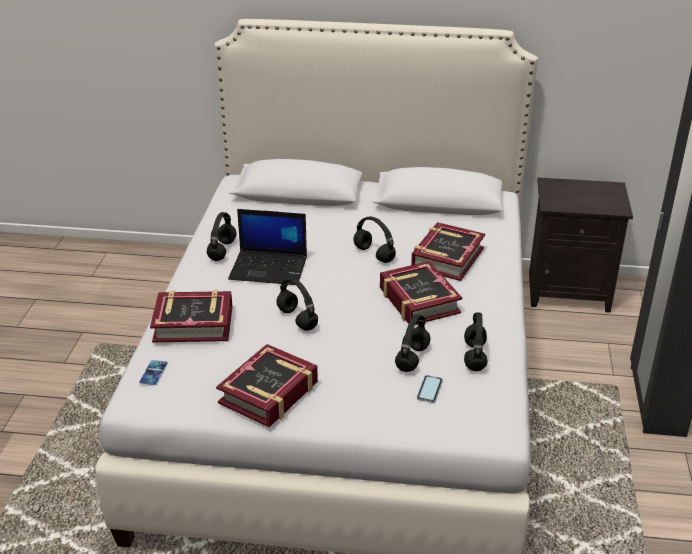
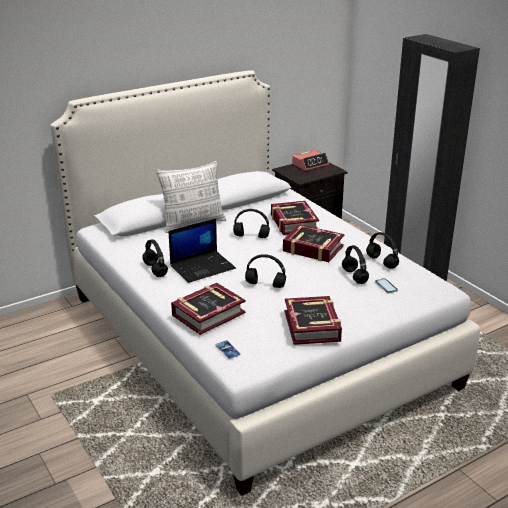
camera: 40 degrees left, 5 degrees down
none -> pillow [156,161,226,233]
none -> alarm clock [292,150,329,171]

